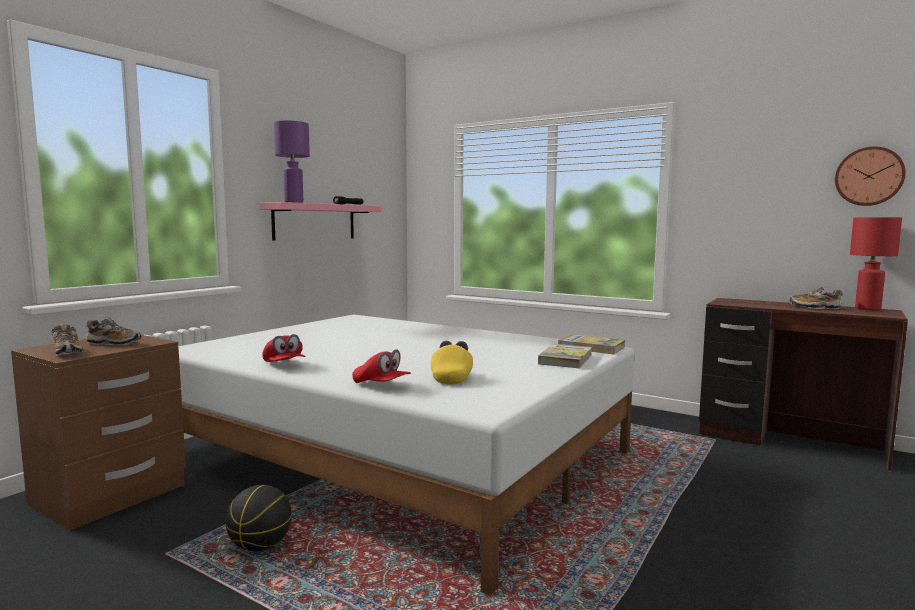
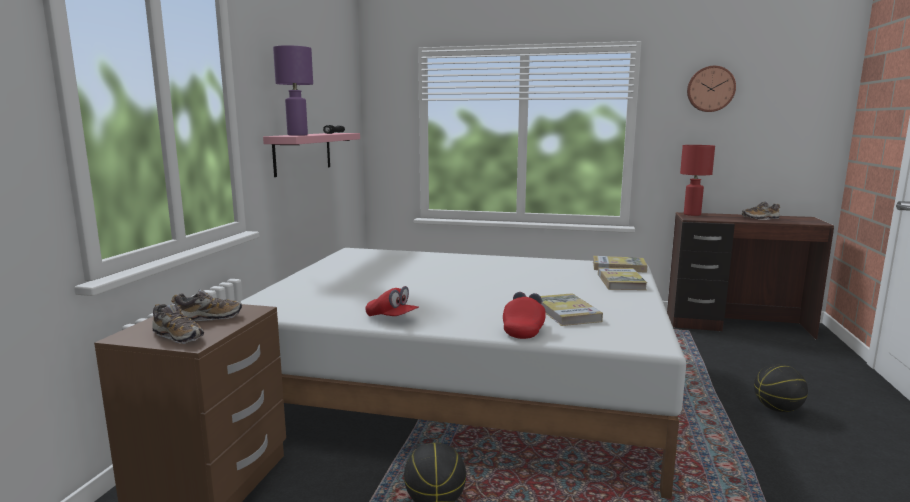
camera: 20 degrees left, 5 degrees up
red cap [352,349,411,383] -> red cap turned 90 degrees counterclockwise [503,292,546,339]
yellow cap [431,341,473,385] -> book [540,293,603,326]
wall clock [835,146,906,206] -> wall clock moved to [687,66,736,112]
red table lamp [850,217,902,311] -> red table lamp moved to [680,145,715,216]
none -> basketball [754,364,808,412]

